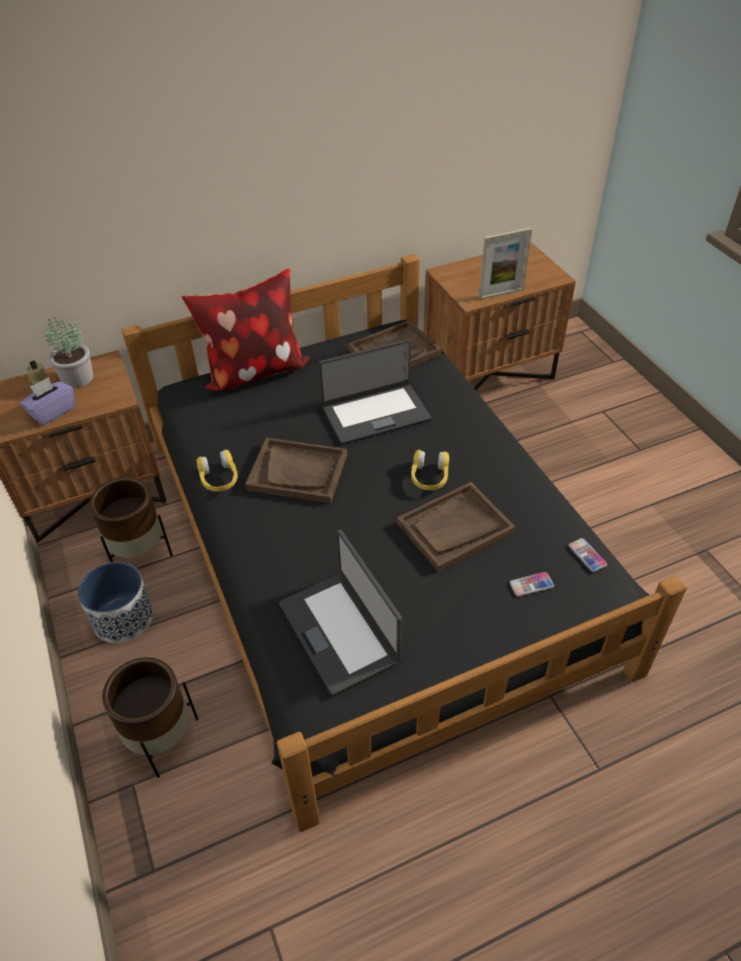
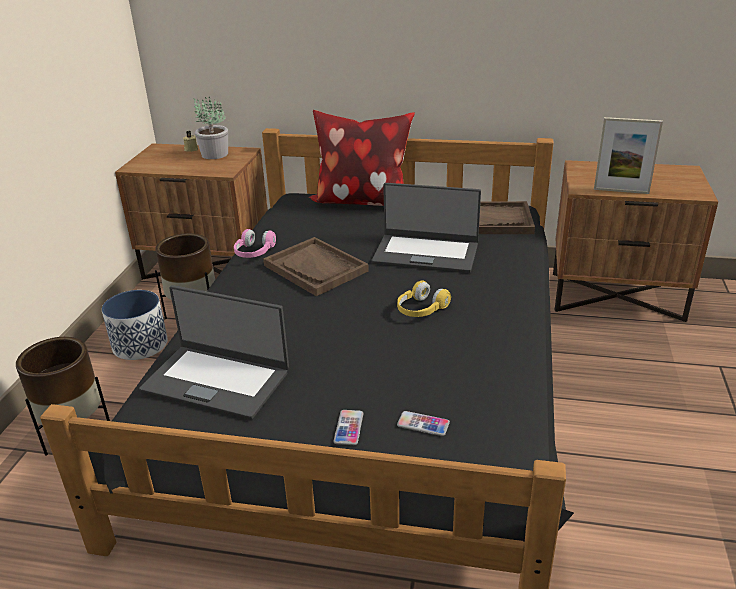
camera: 35 degrees right, 15 degrees down
purple tissue box [20,377,75,425] -> none
yellow headphones [196,450,238,492] -> pink headphones [234,229,276,258]
laptop [279,530,402,696] -> laptop turned 75 degrees counterclockwise [139,285,289,419]
brown tray [397,482,515,572] -> none
phone [568,538,607,572] -> phone moved to [333,410,363,445]

